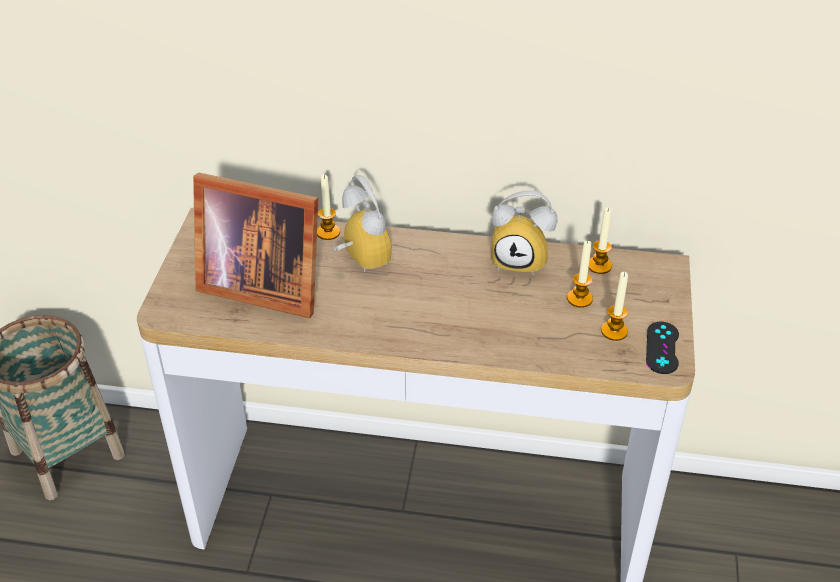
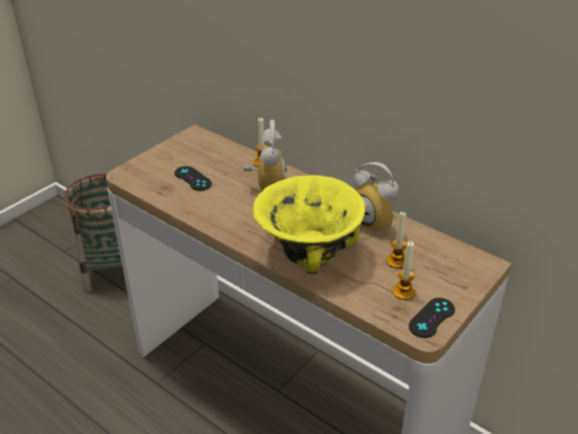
camera: 30 degrees right, 5 degrees down
picture frame [193,173,318,318] -> black game controller [175,166,212,191]
candle [588,207,612,274] -> none
none -> yellow bowl [253,175,365,274]

